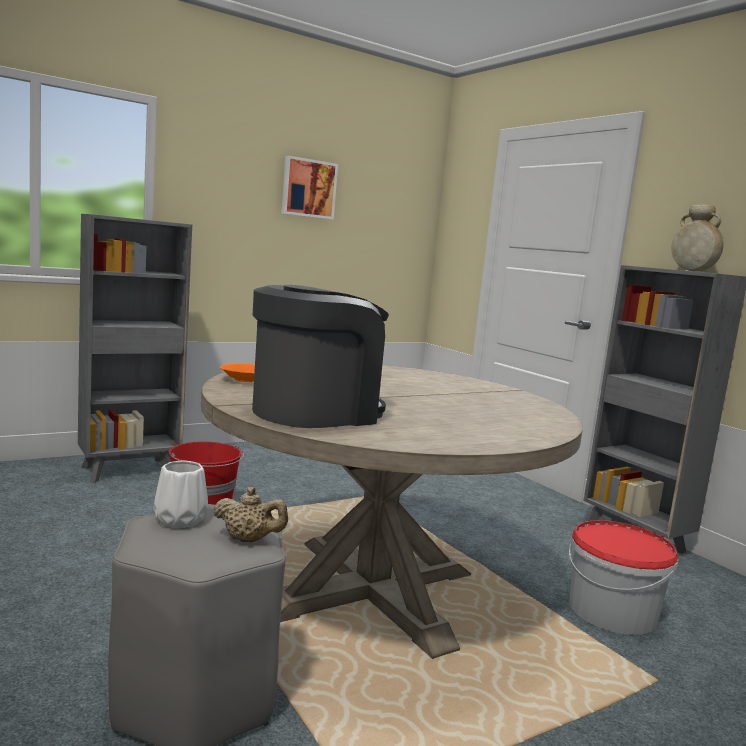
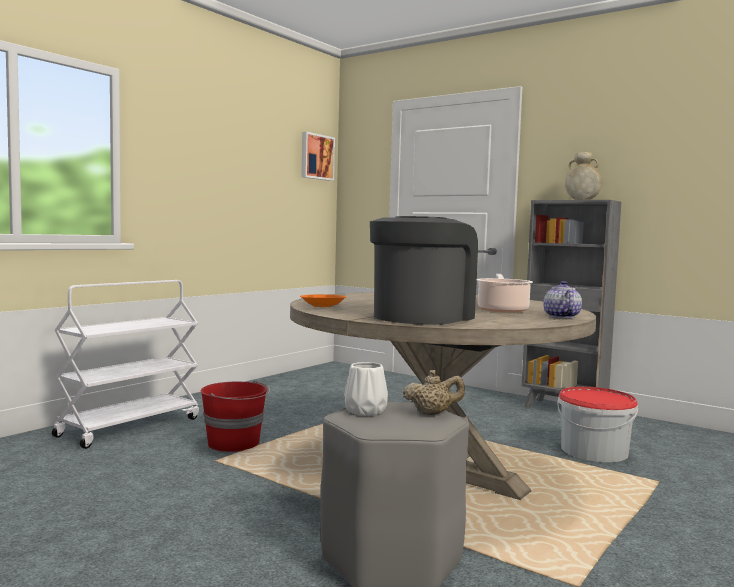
camera: 20 degrees left, 5 degrees down
grey bookcase [78,214,192,483] -> white cart [52,280,199,449]
picture [281,156,338,220] -> picture moved to [301,132,335,181]
none -> cooking pot [477,274,533,313]
none -> teapot [543,281,582,318]

